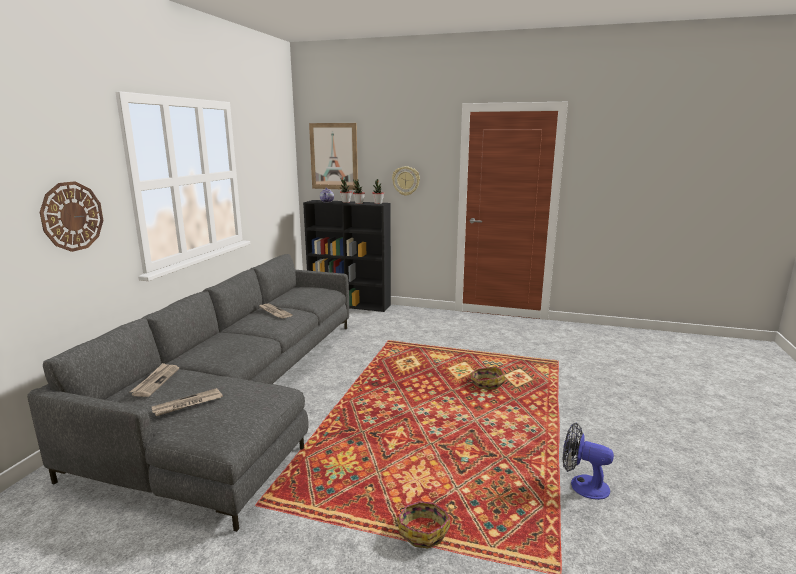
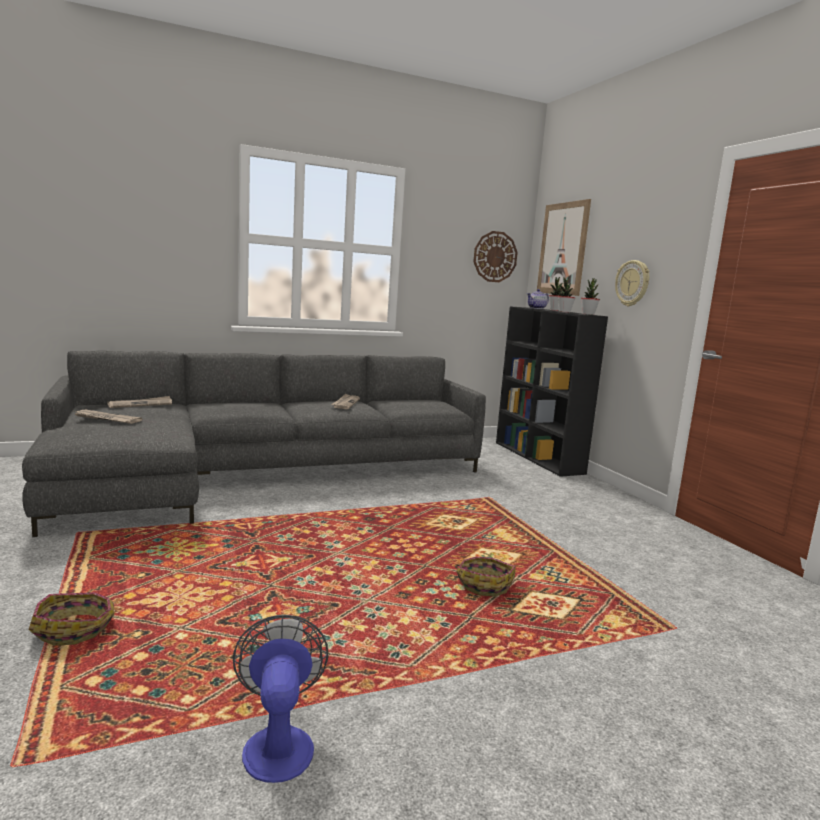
camera: 50 degrees right, 5 degrees down
wall clock [40,181,103,252] -> wall clock moved to [473,231,518,282]

